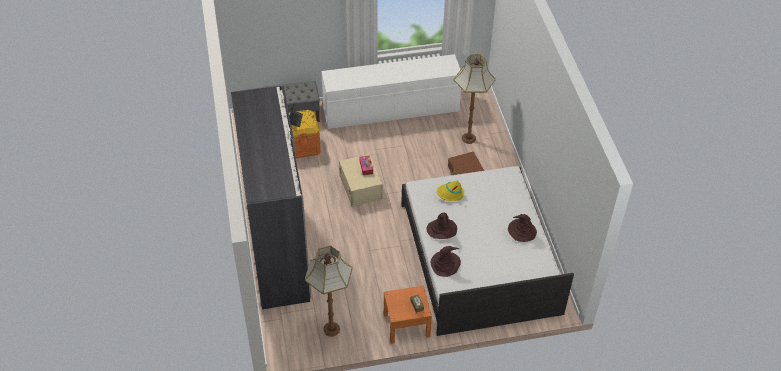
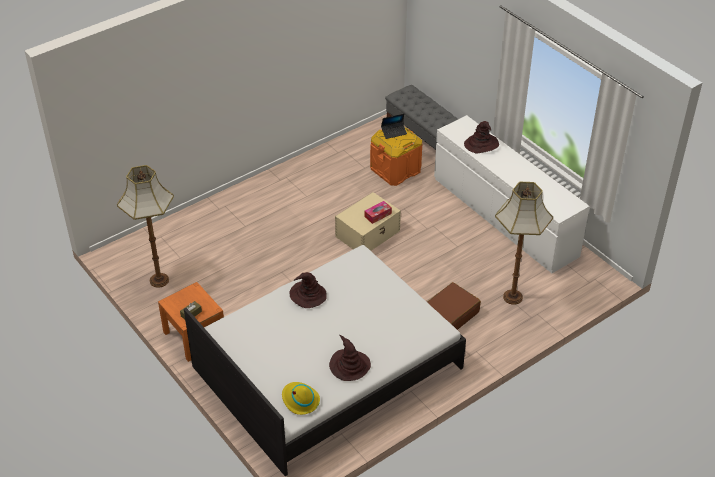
camera: 65 degrees right, 5 degrees down
grey wardrobe [231,85,311,309] -> none
brown hat [431,246,461,277] -> brown hat moved to [464,121,499,154]
yellow hat [437,181,464,201] -> yellow hat moved to [282,382,320,415]

